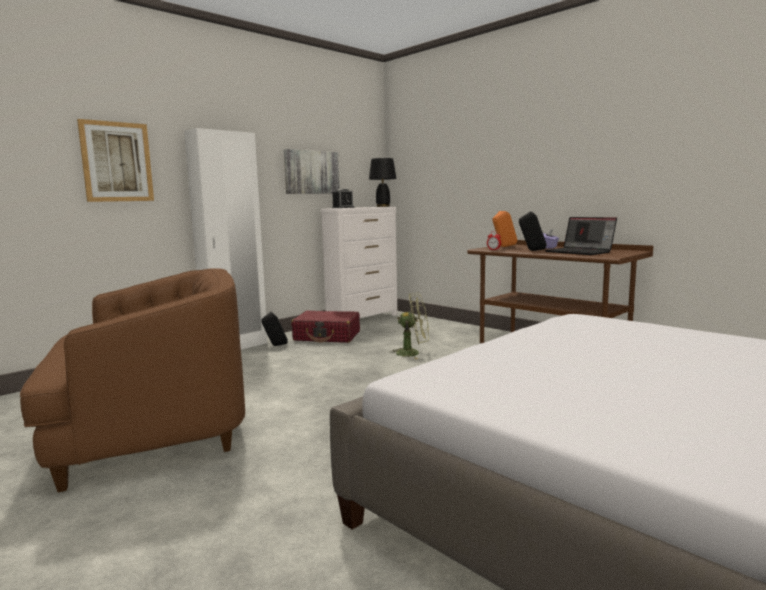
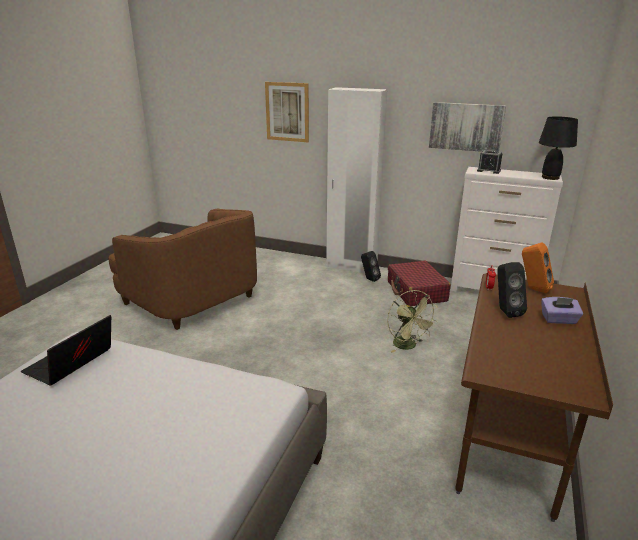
camera: 65 degrees right, 15 degrees up
laptop [545,217,617,255] -> laptop moved to [21,315,111,386]

